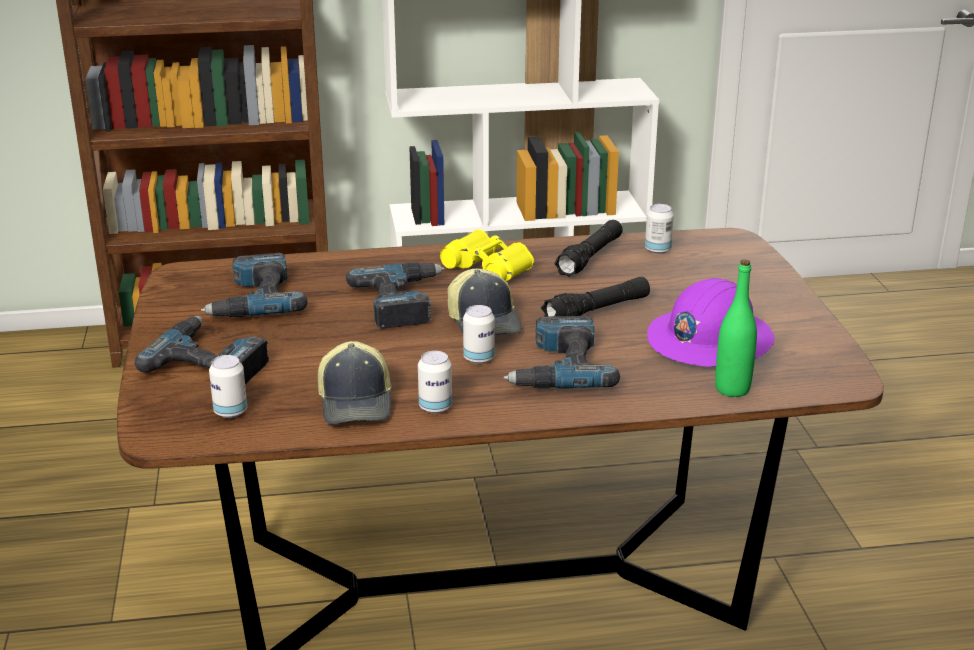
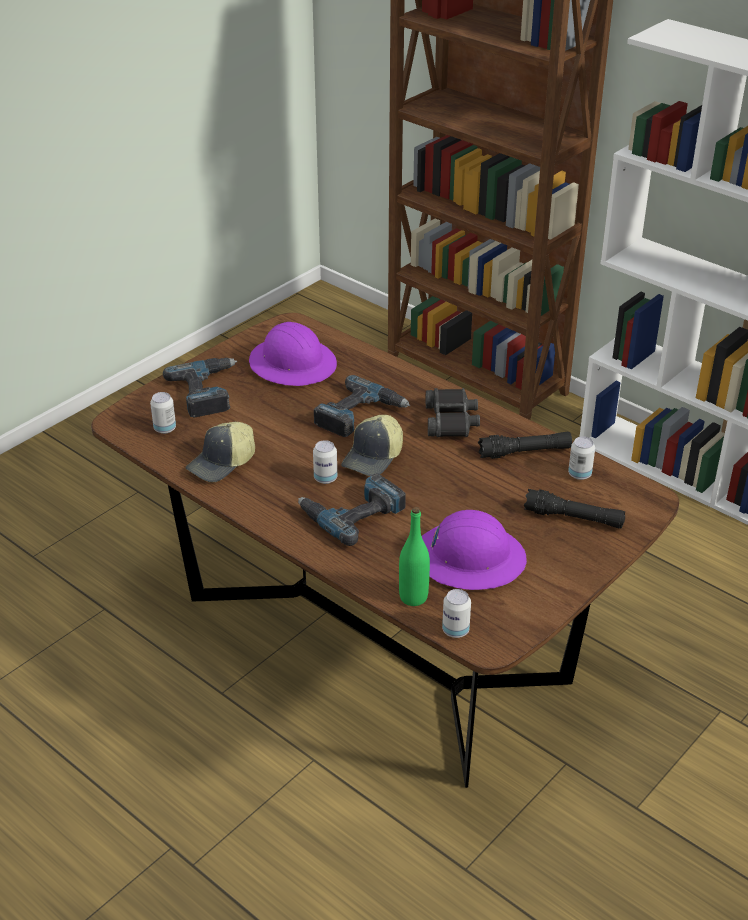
camera: 50 degrees right, 10 degrees up
power drill [201,253,308,317] -> purple hard hat [249,322,337,386]
can [418,351,452,414] -> can moved to [442,589,471,638]
yellow binoculars [440,229,534,281] -> black binoculars [426,388,480,437]
black flashlight [541,277,650,316] -> black flashlight moved to [524,489,625,528]

